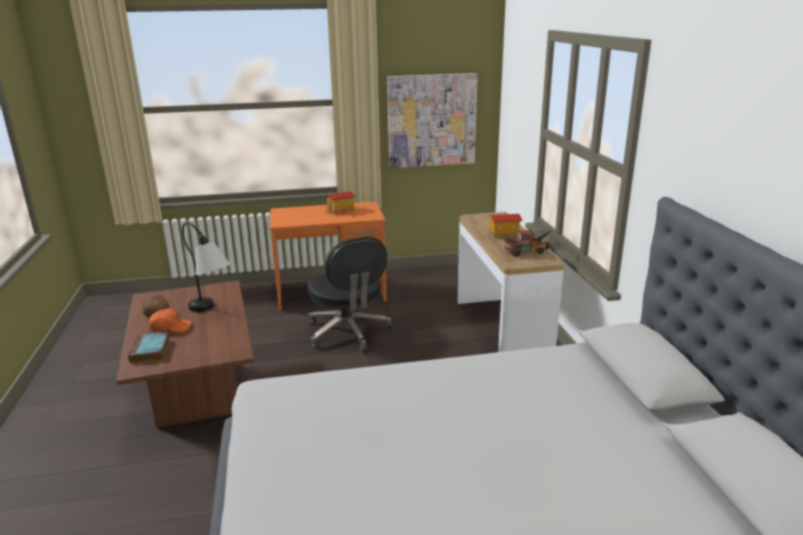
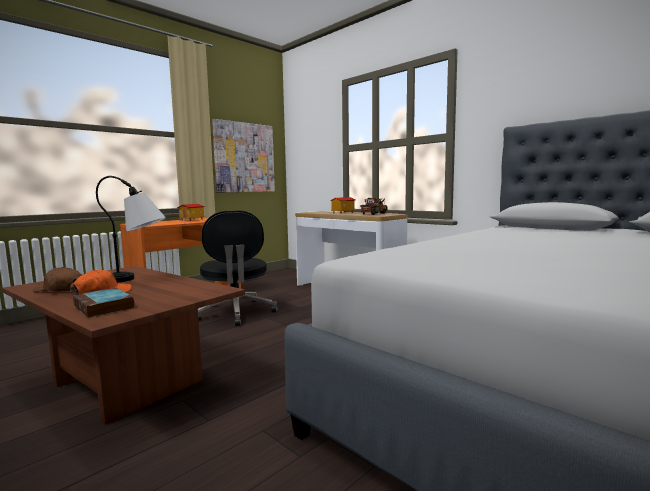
camera: 35 degrees left, 15 degrees down
black office chair [308,236,392,352] -> black office chair turned 45 degrees clockwise [198,210,277,326]

